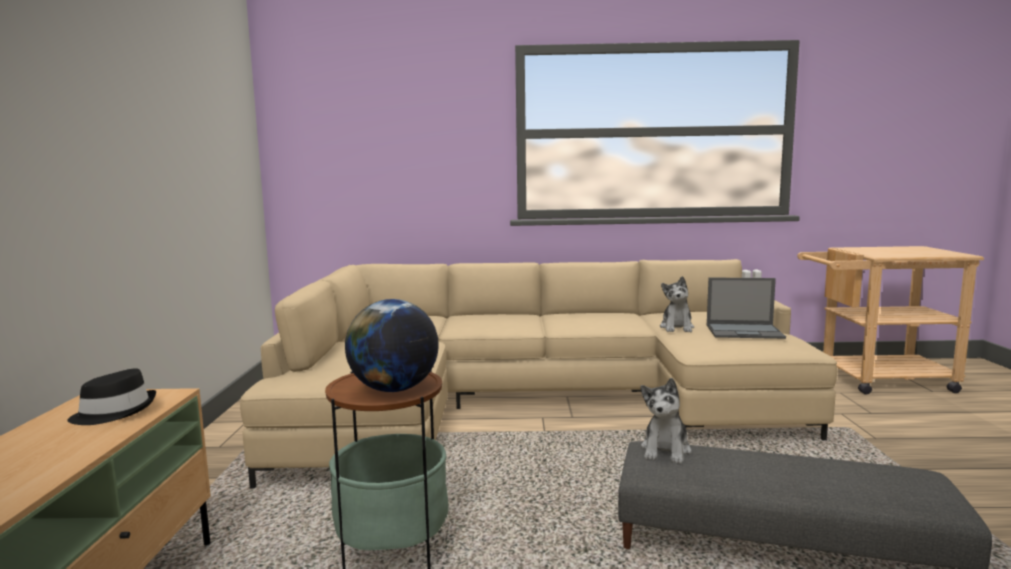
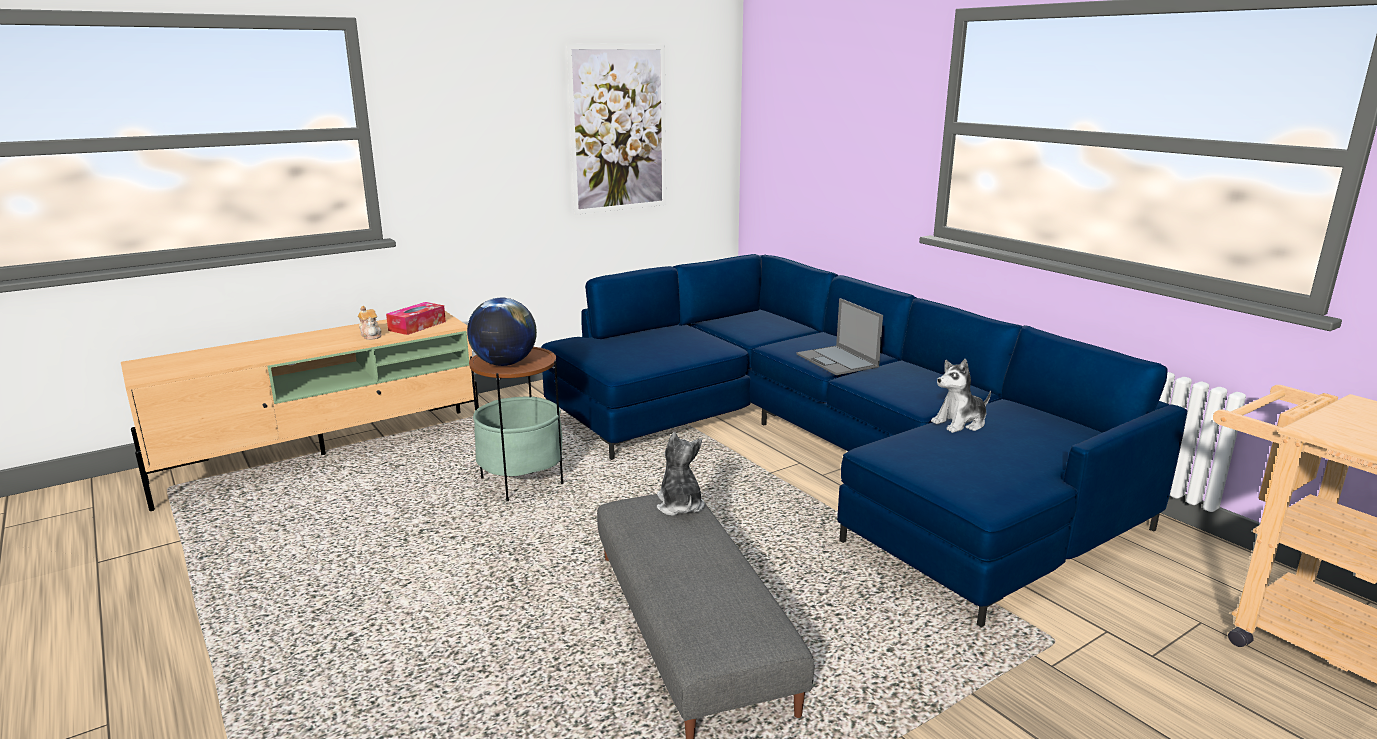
camera: 55 degrees right, 10 degrees up
black hat [67,368,156,425] -> tissue box [386,302,446,335]
beige sofa [240,259,837,488] -> blue sofa [541,254,1187,627]
plush toy [640,378,692,464] -> plush toy turned 90 degrees clockwise [657,432,705,516]
laptop [707,278,786,339] -> laptop moved to [797,298,883,375]
none -> teapot [358,306,381,340]
none -> picture [566,43,666,215]

